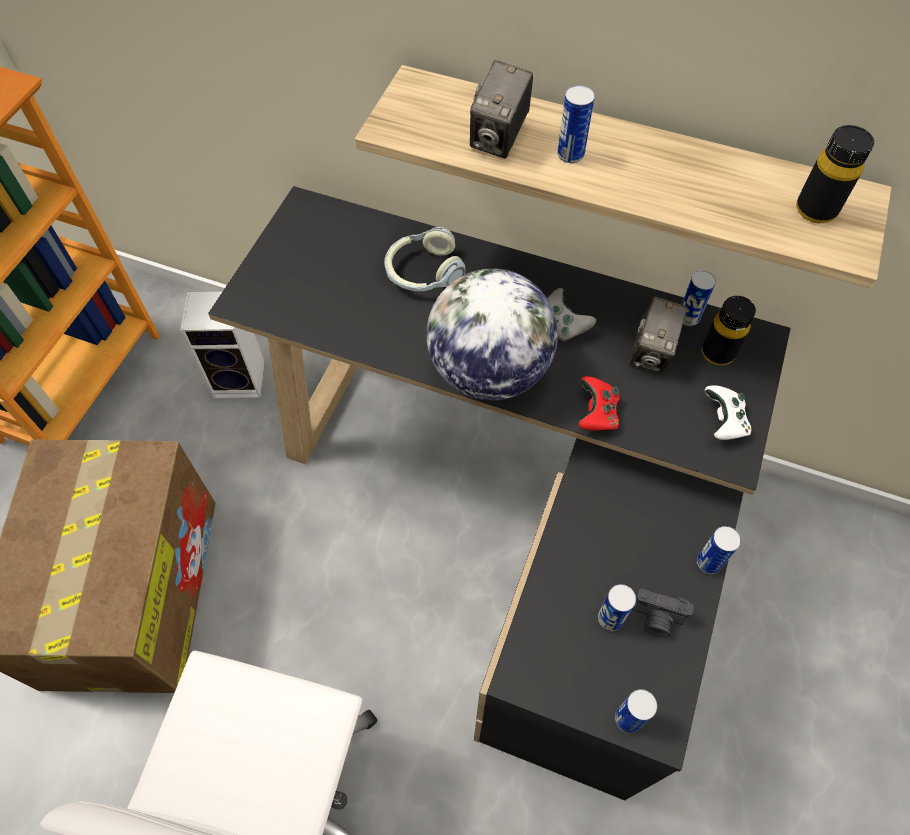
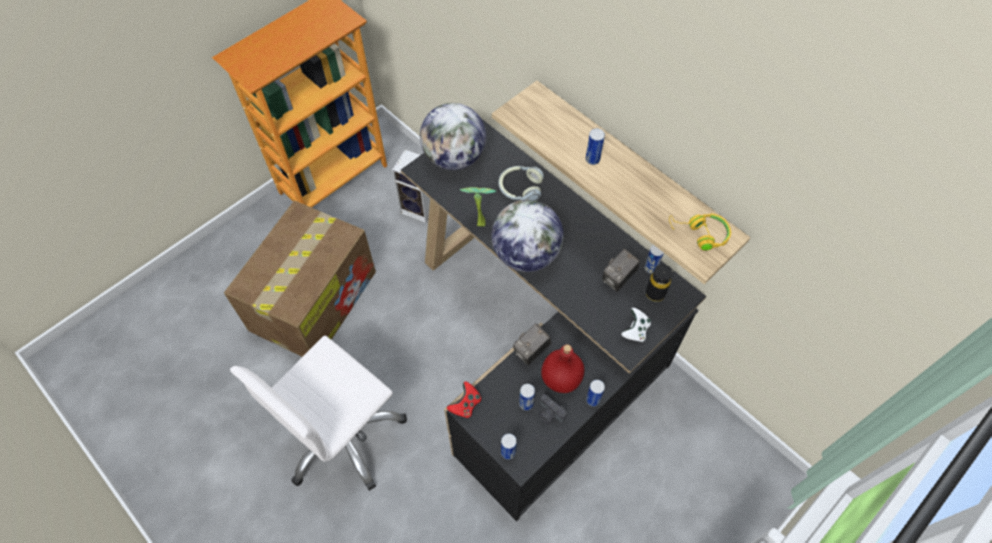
camera: 25 degrees right, 0 degrees up
camera [470,60,533,159] -> camera moved to [513,323,551,365]
grey game controller [547,288,596,342] -> none
red game controller [578,376,619,431] -> red game controller moved to [447,381,481,418]
black bottle [796,125,874,223] -> yellow headphones [669,213,731,251]
none -> globe [420,103,486,170]
none -> potted plant [460,187,496,227]
none -> red bottle [541,344,584,393]

